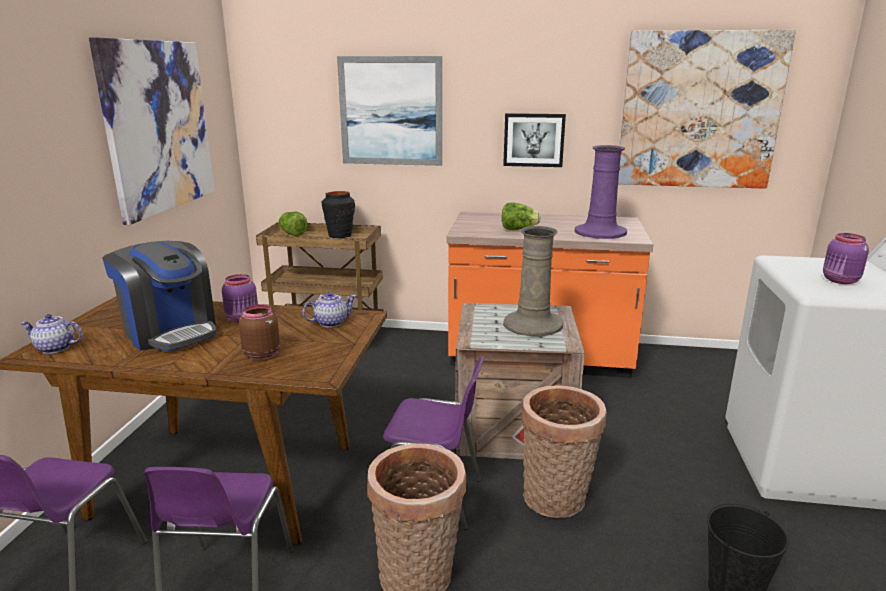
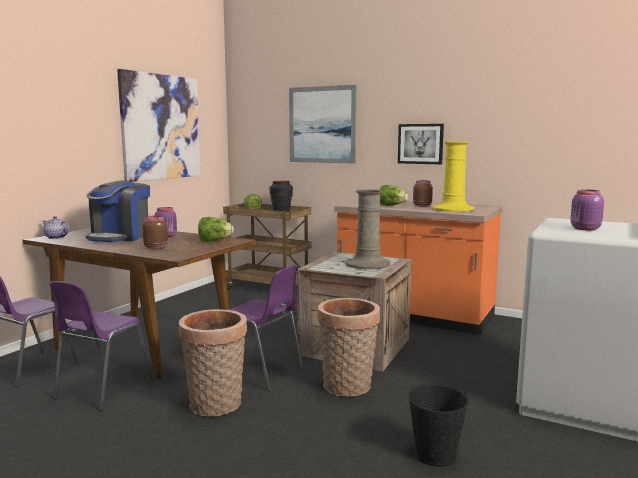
camera: 20 degrees right, 10 degrees down
coffee machine [102,241,217,351] -> coffee machine turned 45 degrees clockwise [86,180,150,242]
teapot [302,292,356,328] -> lettuce [198,217,234,242]
purple vase [575,145,627,239] -> yellow vase [433,142,474,212]
picture [618,30,796,189] -> none
none -> brown jar [413,180,433,207]

